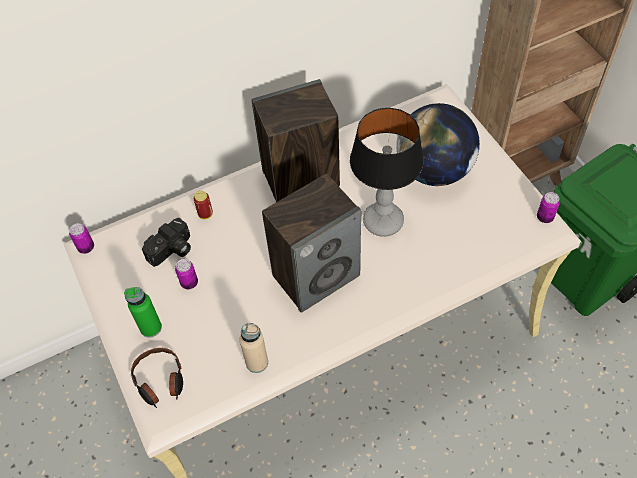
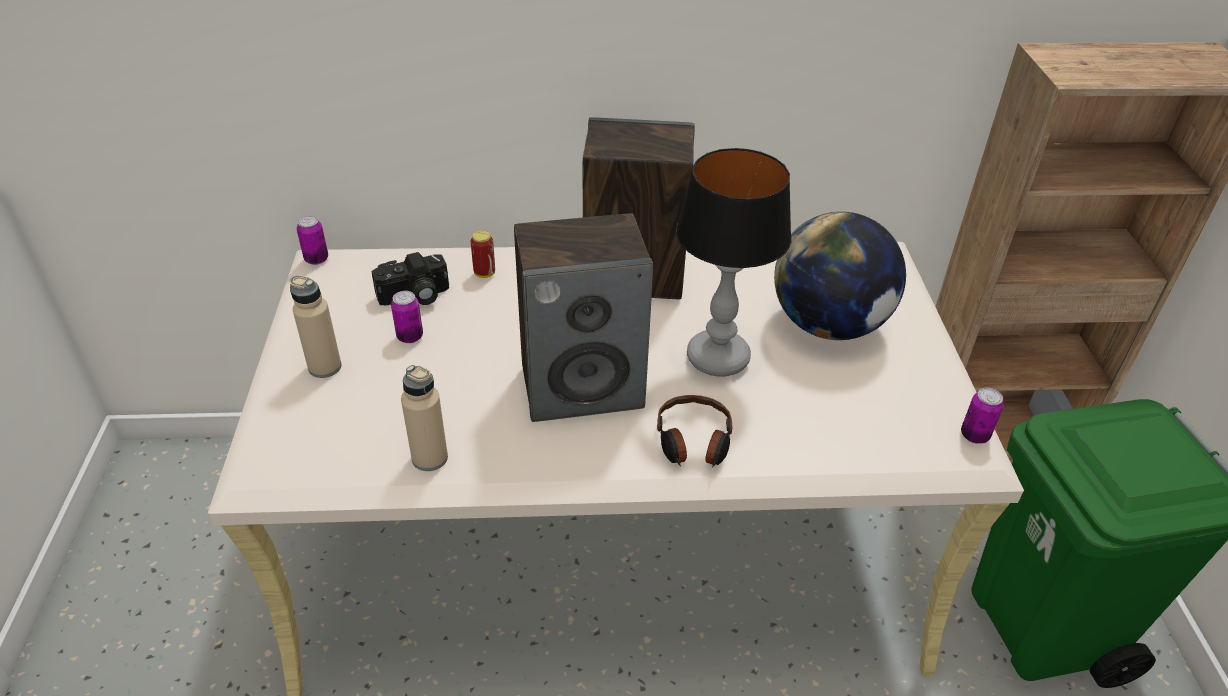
camera: 20 degrees right, 15 degrees down
green bottle [124,287,162,338] -> beige bottle [289,275,341,378]
headphones [131,348,183,408] -> headphones moved to [657,395,732,468]

